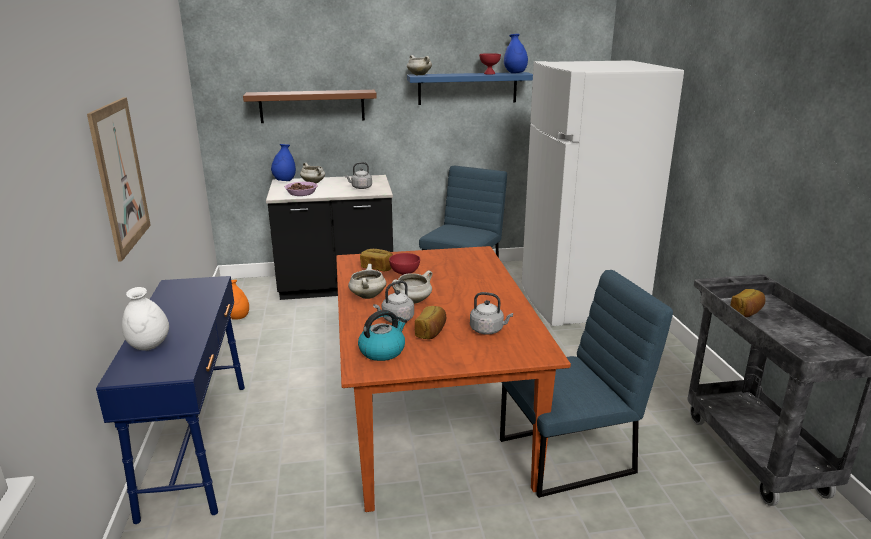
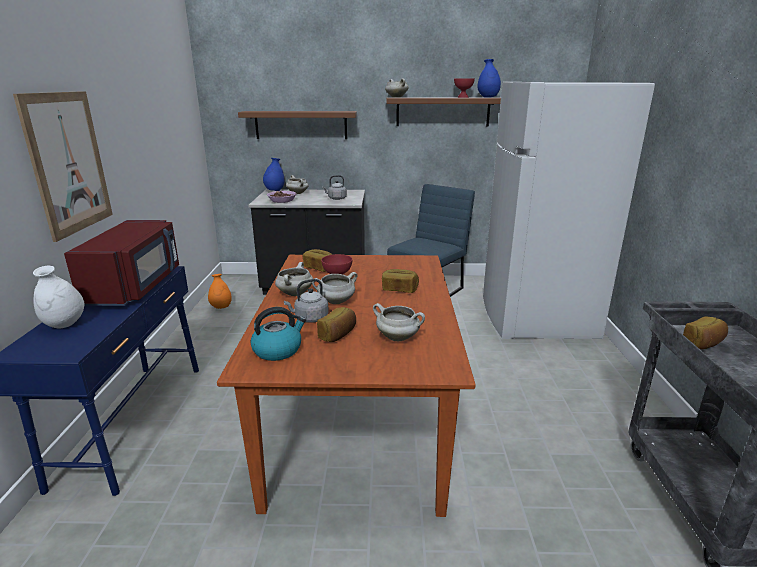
camera: 10 degrees right, 0 degrees up
blue shelf [407,72,533,105] -> brown shelf [386,98,501,126]
grey kettle [470,292,513,335] -> white cooking pot [373,303,425,341]
blue chair [500,270,673,498] -> none
none -> red microwave [64,220,179,306]
none -> bread [382,269,419,293]

